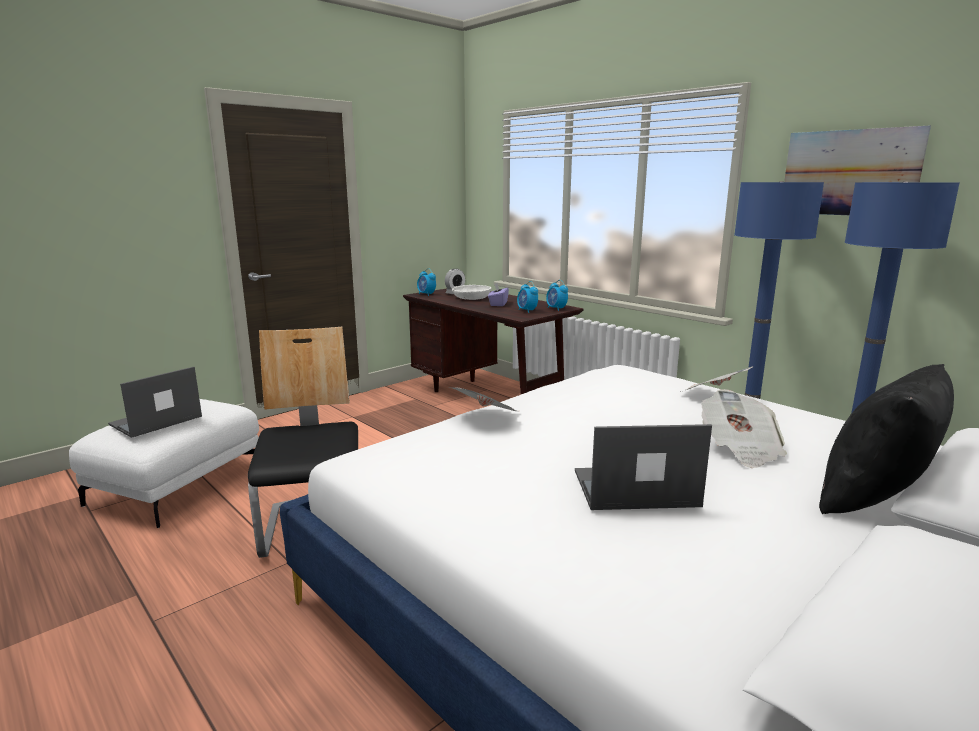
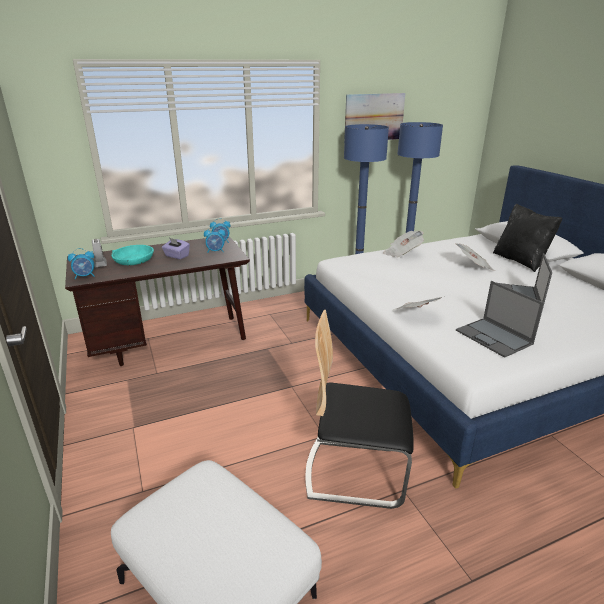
camera: 70 degrees left, 10 degrees up
laptop [108,367,202,438] -> laptop moved to [456,281,544,358]
white bowl [452,285,491,300] -> turquoise bowl [111,245,154,265]

